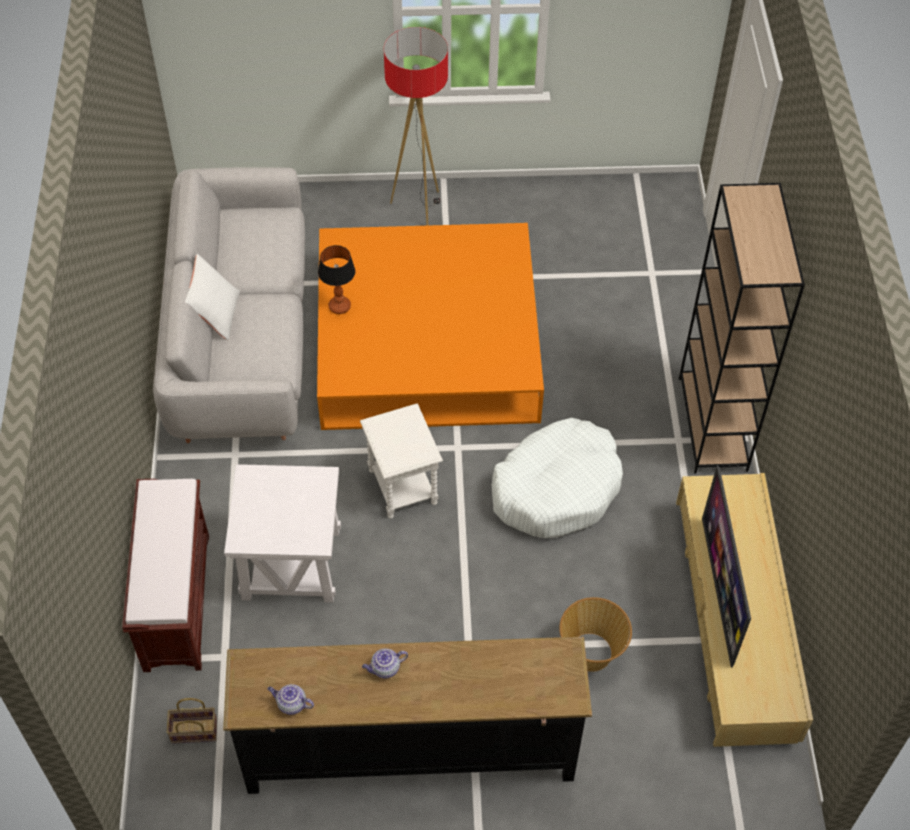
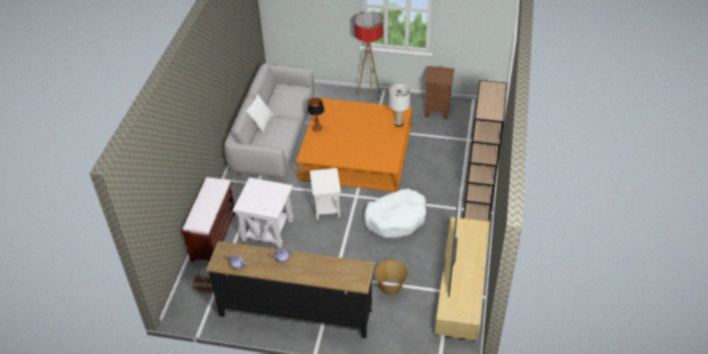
camera: 15 degrees right, 10 degrees down
none -> white table lamp [389,84,411,127]
none -> brown nightstand [424,66,454,120]

